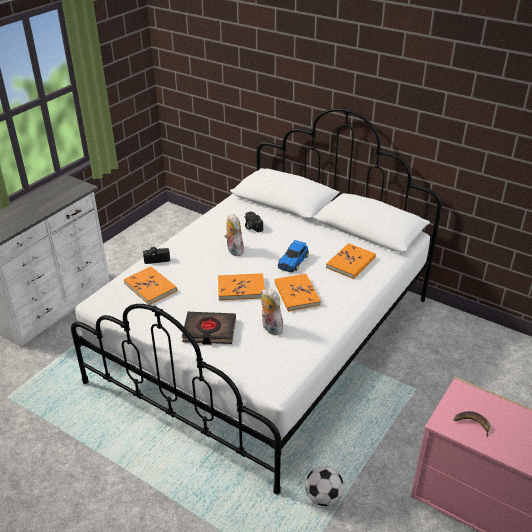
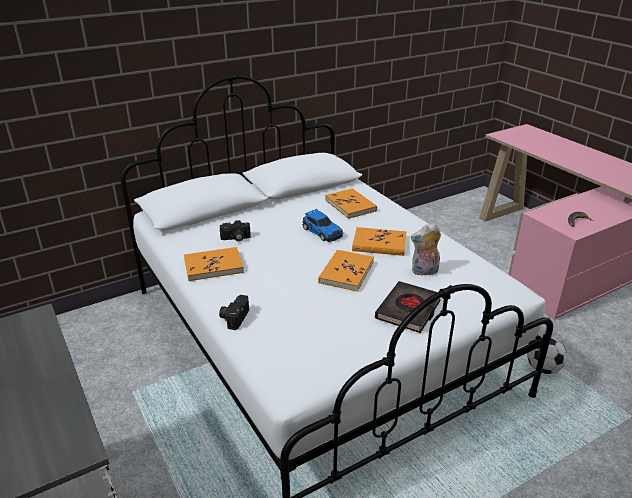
camera: 65 degrees left, 5 degrees down
orange book [123,266,177,305] -> orange book moved to [184,247,244,281]
plush toy [224,213,244,256] -> none

